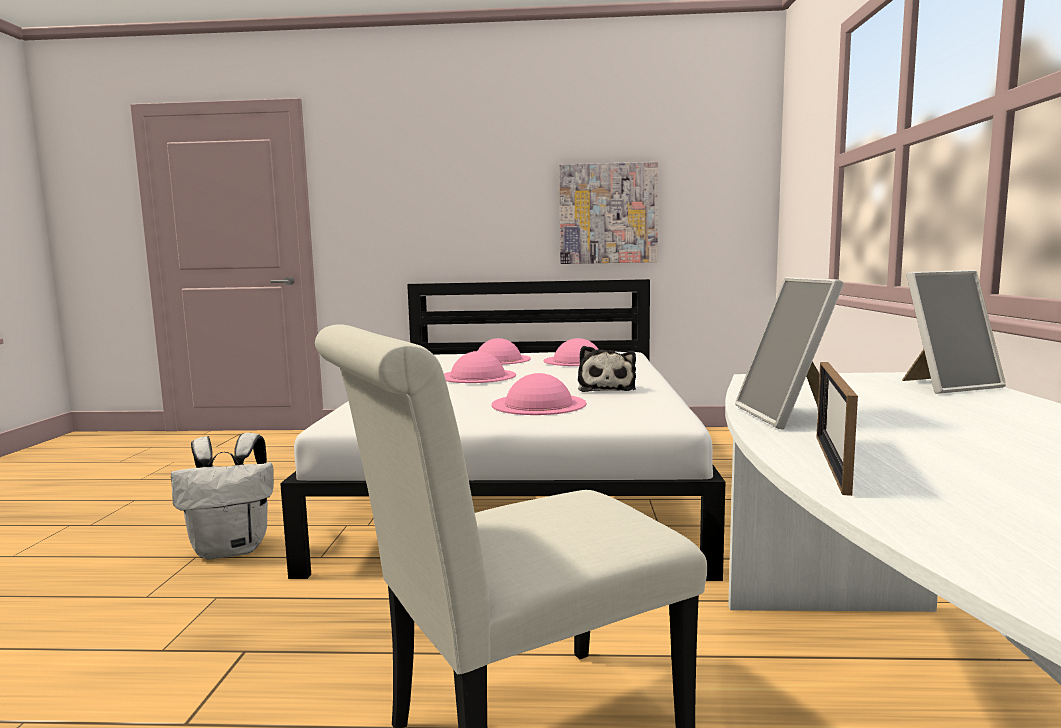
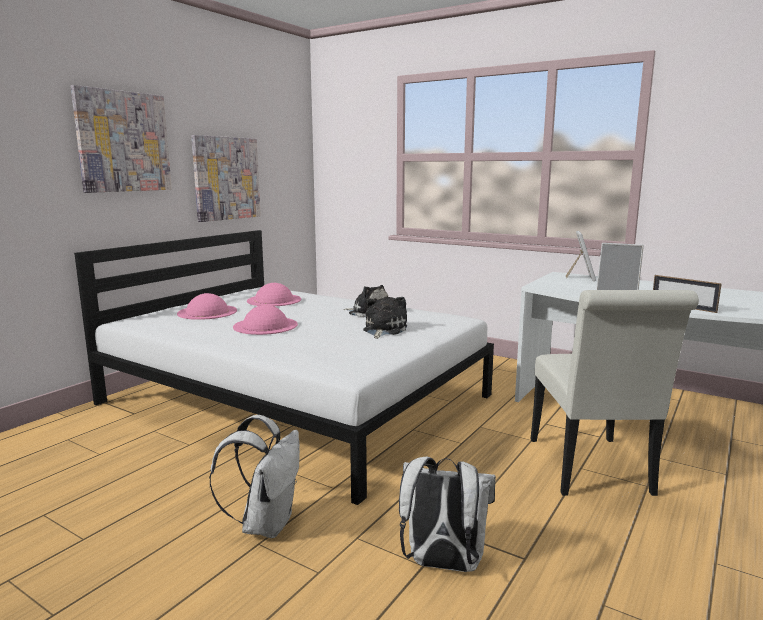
camera: 60 degrees left, 5 degrees up
pink hat [491,373,586,415] -> plush toy [363,297,407,339]
none -> picture [71,85,172,193]
none -> white backpack [399,457,496,572]

